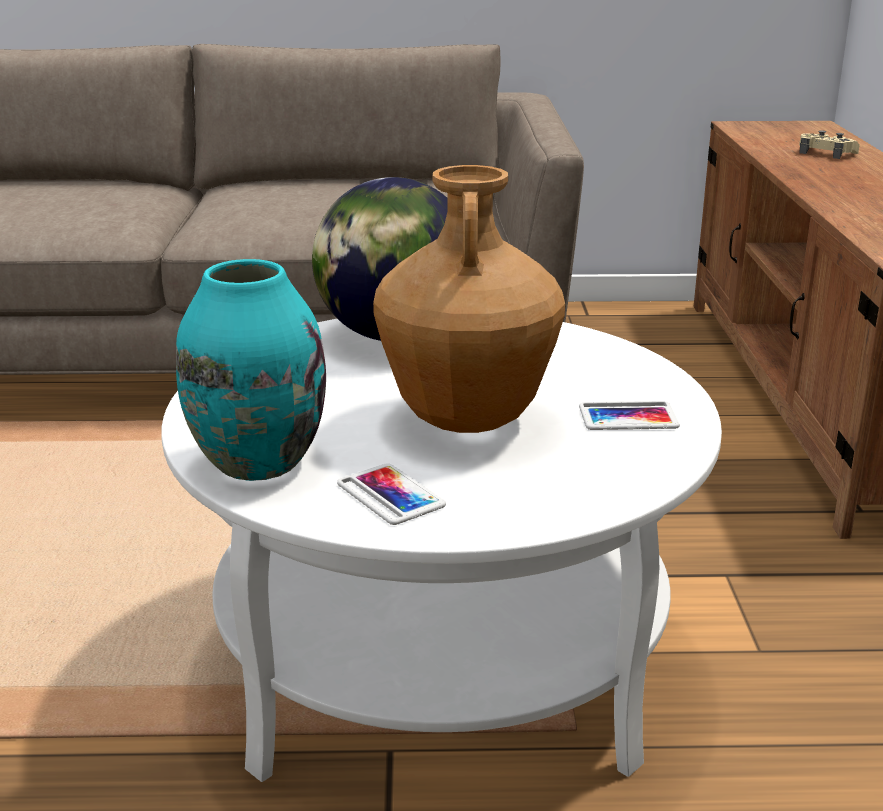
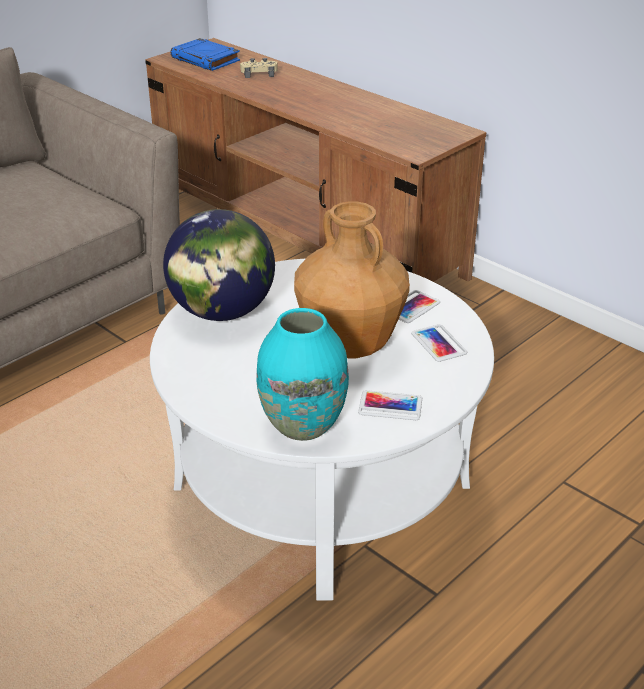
camera: 45 degrees left, 10 degrees up
none -> blue book [171,38,240,71]
none -> phone [411,324,467,362]

